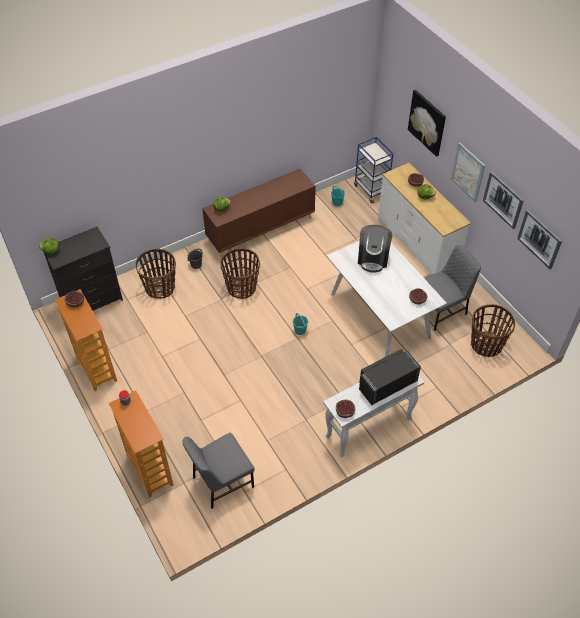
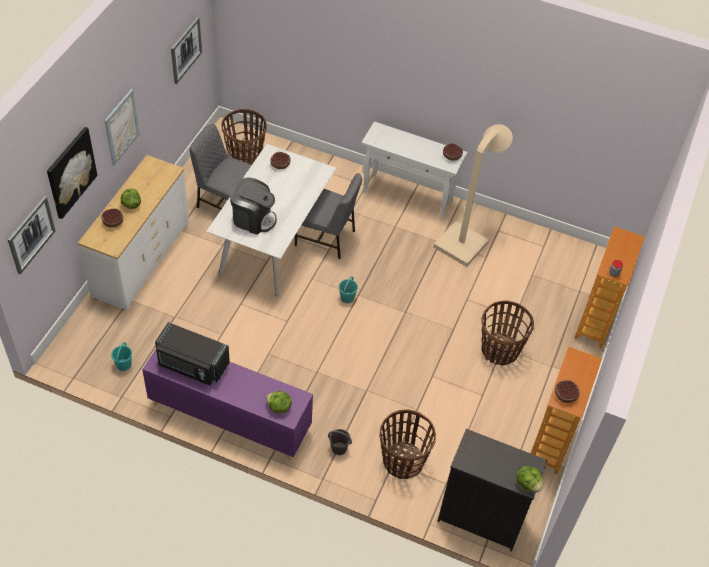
camera: 130 degrees left, 0 degrees up
grey chair [182,433,255,509] -> grey chair moved to [295,173,362,259]
brown cabinet [202,169,316,258] -> purple cabinet [142,349,313,461]
basket [220,248,260,299] -> basket moved to [481,301,534,365]
blue cart [354,137,393,203] -> none
coffee machine [358,225,392,273] -> coffee machine turned 45 degrees clockwise [230,177,277,235]
black microwave [359,349,421,406] -> black microwave moved to [155,322,230,385]
picture [483,171,524,229] -> picture moved to [8,196,55,275]
none -> beige floor lamp [433,124,513,267]

